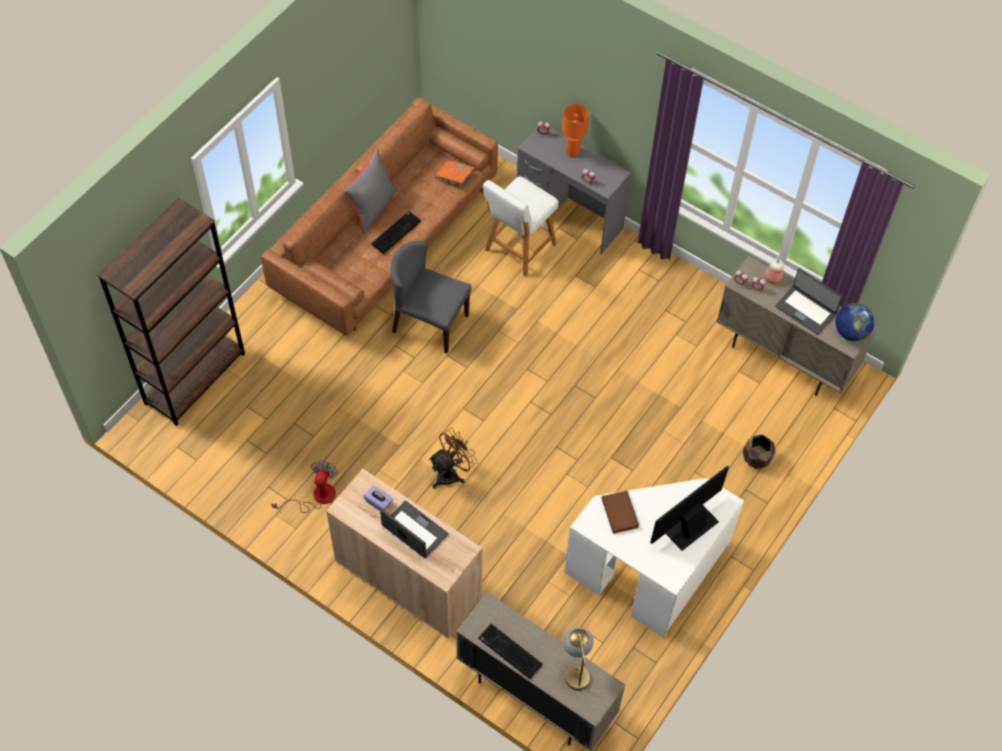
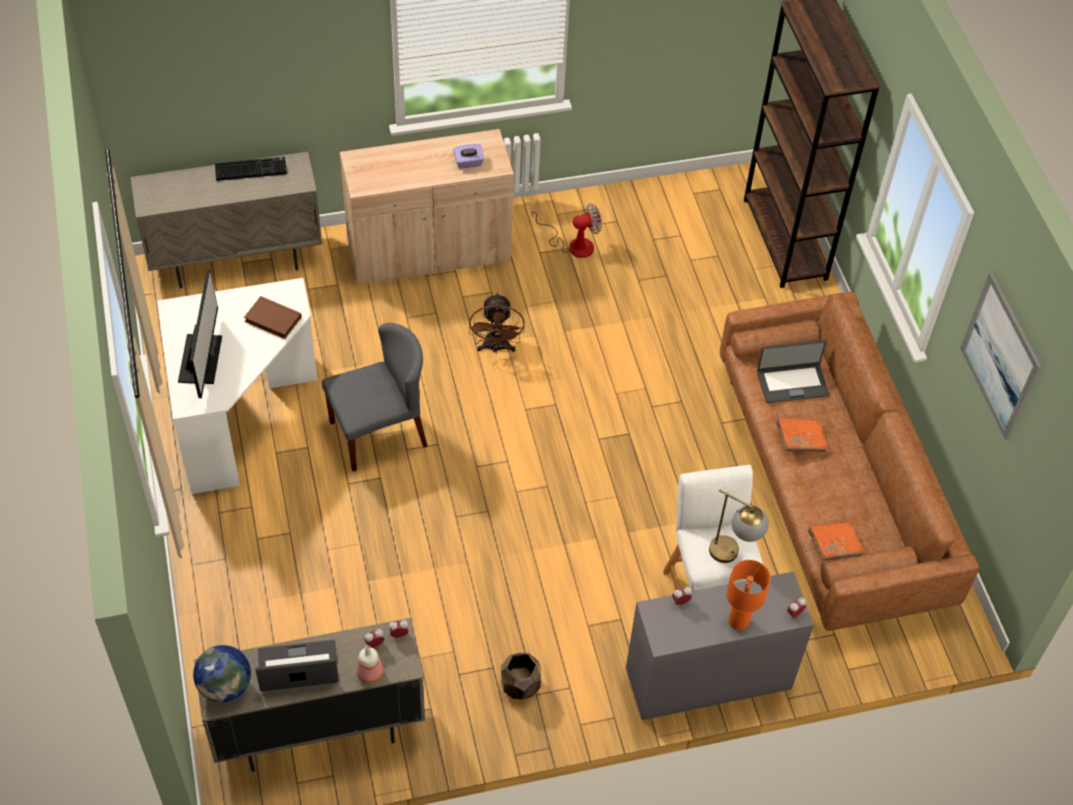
camera: 130 degrees right, 5 degrees down
fan [271,461,338,513] -> fan turned 75 degrees counterclockwise [531,204,602,258]
grey pillow [344,148,398,234] -> none
keyboard [371,211,421,254] -> orange book [776,418,828,452]
laptop [380,500,449,558] -> laptop moved to [757,340,830,403]
grey chair [390,241,472,353] -> grey chair moved to [322,323,427,472]
table lamp [563,627,593,690] -> table lamp moved to [709,489,769,563]
brown planter [743,434,776,469] -> brown planter moved to [501,653,541,699]
none -> picture [960,272,1041,440]

